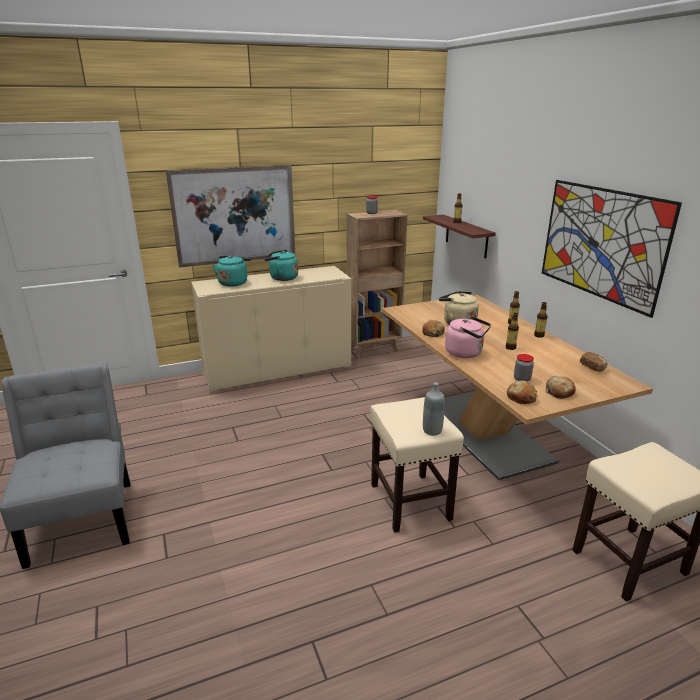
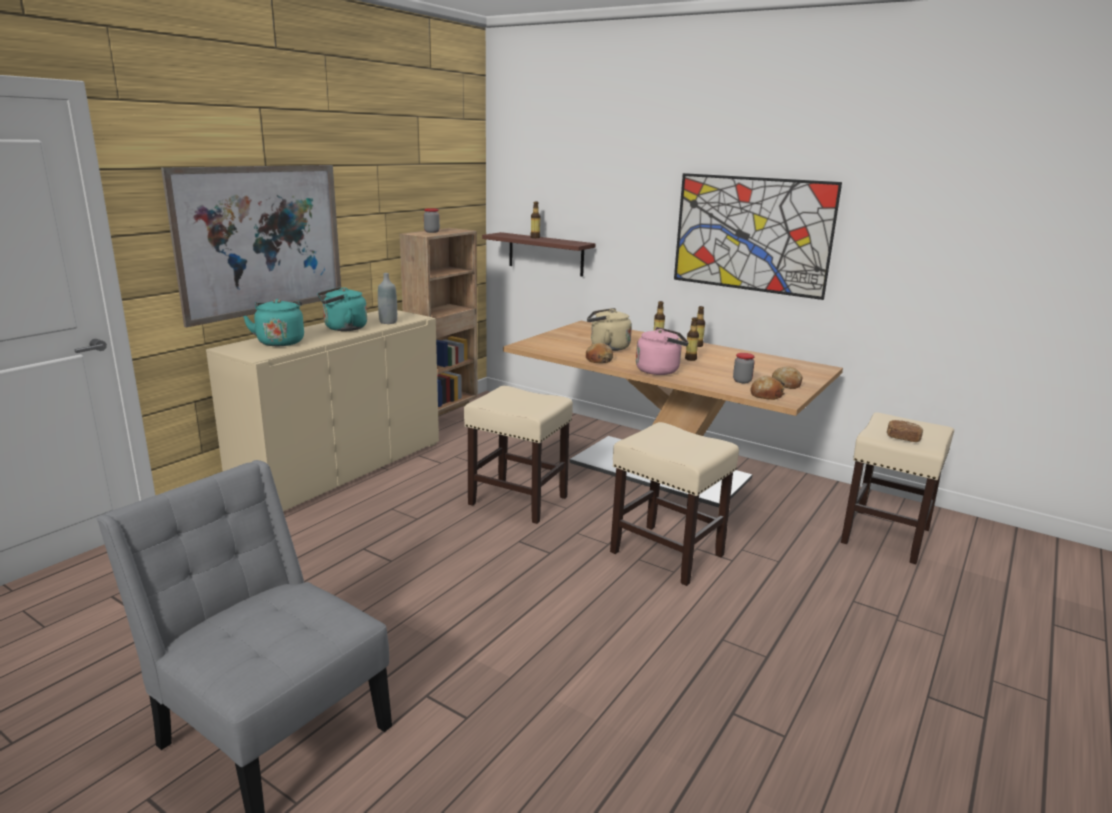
camera: 35 degrees left, 5 degrees down
grey bottle [423,382,445,436] -> grey bottle moved to [378,273,397,324]
bread [580,352,608,372] -> bread moved to [887,420,923,442]
none -> beige stool [464,386,573,524]

